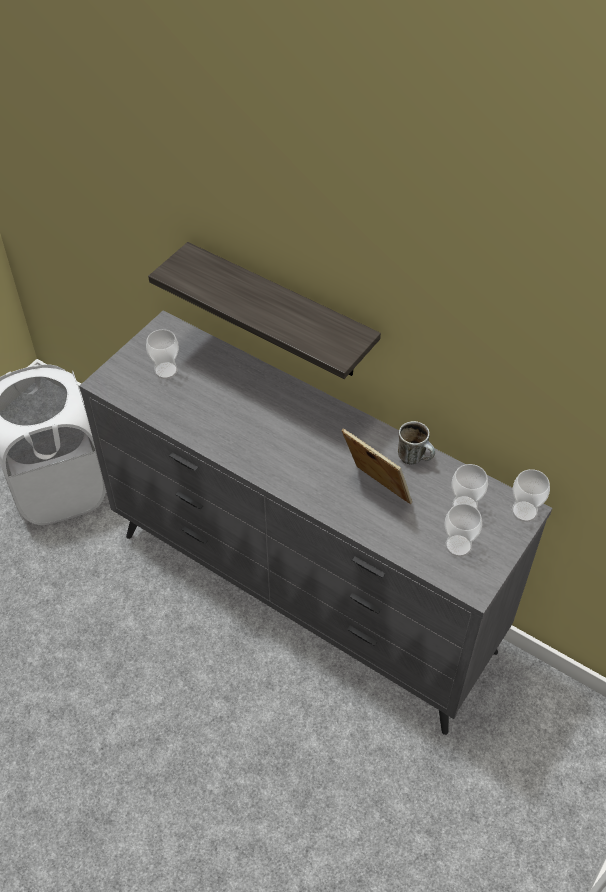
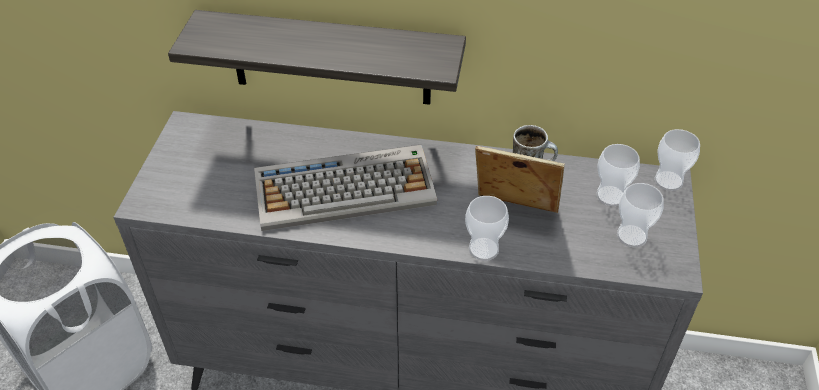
camera: 25 degrees left, 5 degrees down
cup [146,329,179,379] -> cup moved to [465,196,509,261]
none -> keyboard [254,145,437,231]

